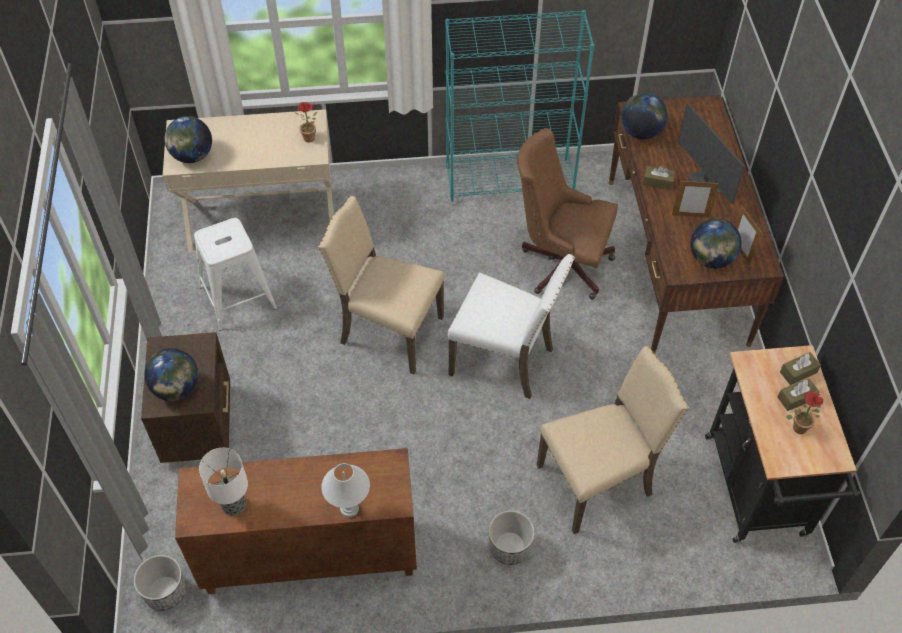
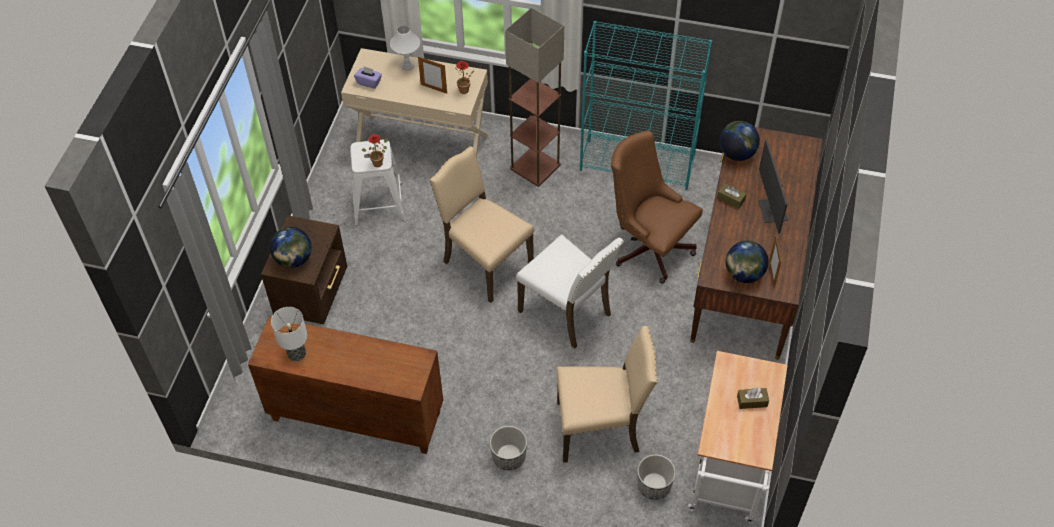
camera: 20 degrees right, 0 degrees up
planter [134,555,186,611] -> planter moved to [637,454,676,500]
globe [164,116,212,163] -> purple tissue box [354,66,382,89]
white table lamp [321,463,370,517] -> white table lamp moved to [390,25,420,71]
picture frame [672,181,719,218] -> picture frame moved to [418,57,447,94]
black cart [705,345,860,544] -> white cart [687,351,788,523]
brown tissue box [780,352,821,385] -> none
potted plant [786,391,824,434] -> potted plant moved to [362,134,388,167]
none -> floor lamp [505,7,564,187]

